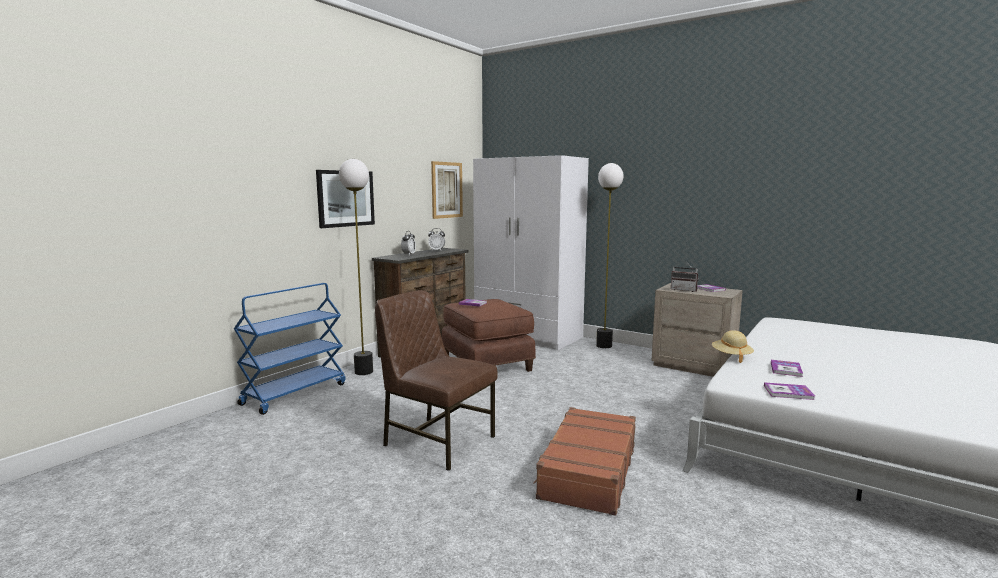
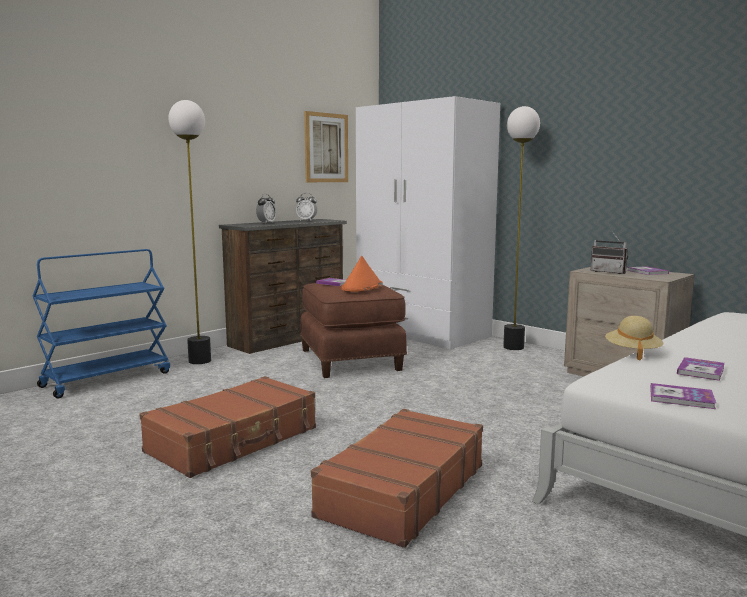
camera: 10 degrees right, 0 degrees up
picture [316,170,375,228] -> none
brown chair [375,290,498,471] -> brown suitcase [139,376,316,478]
none -> orange hat [341,256,383,292]

